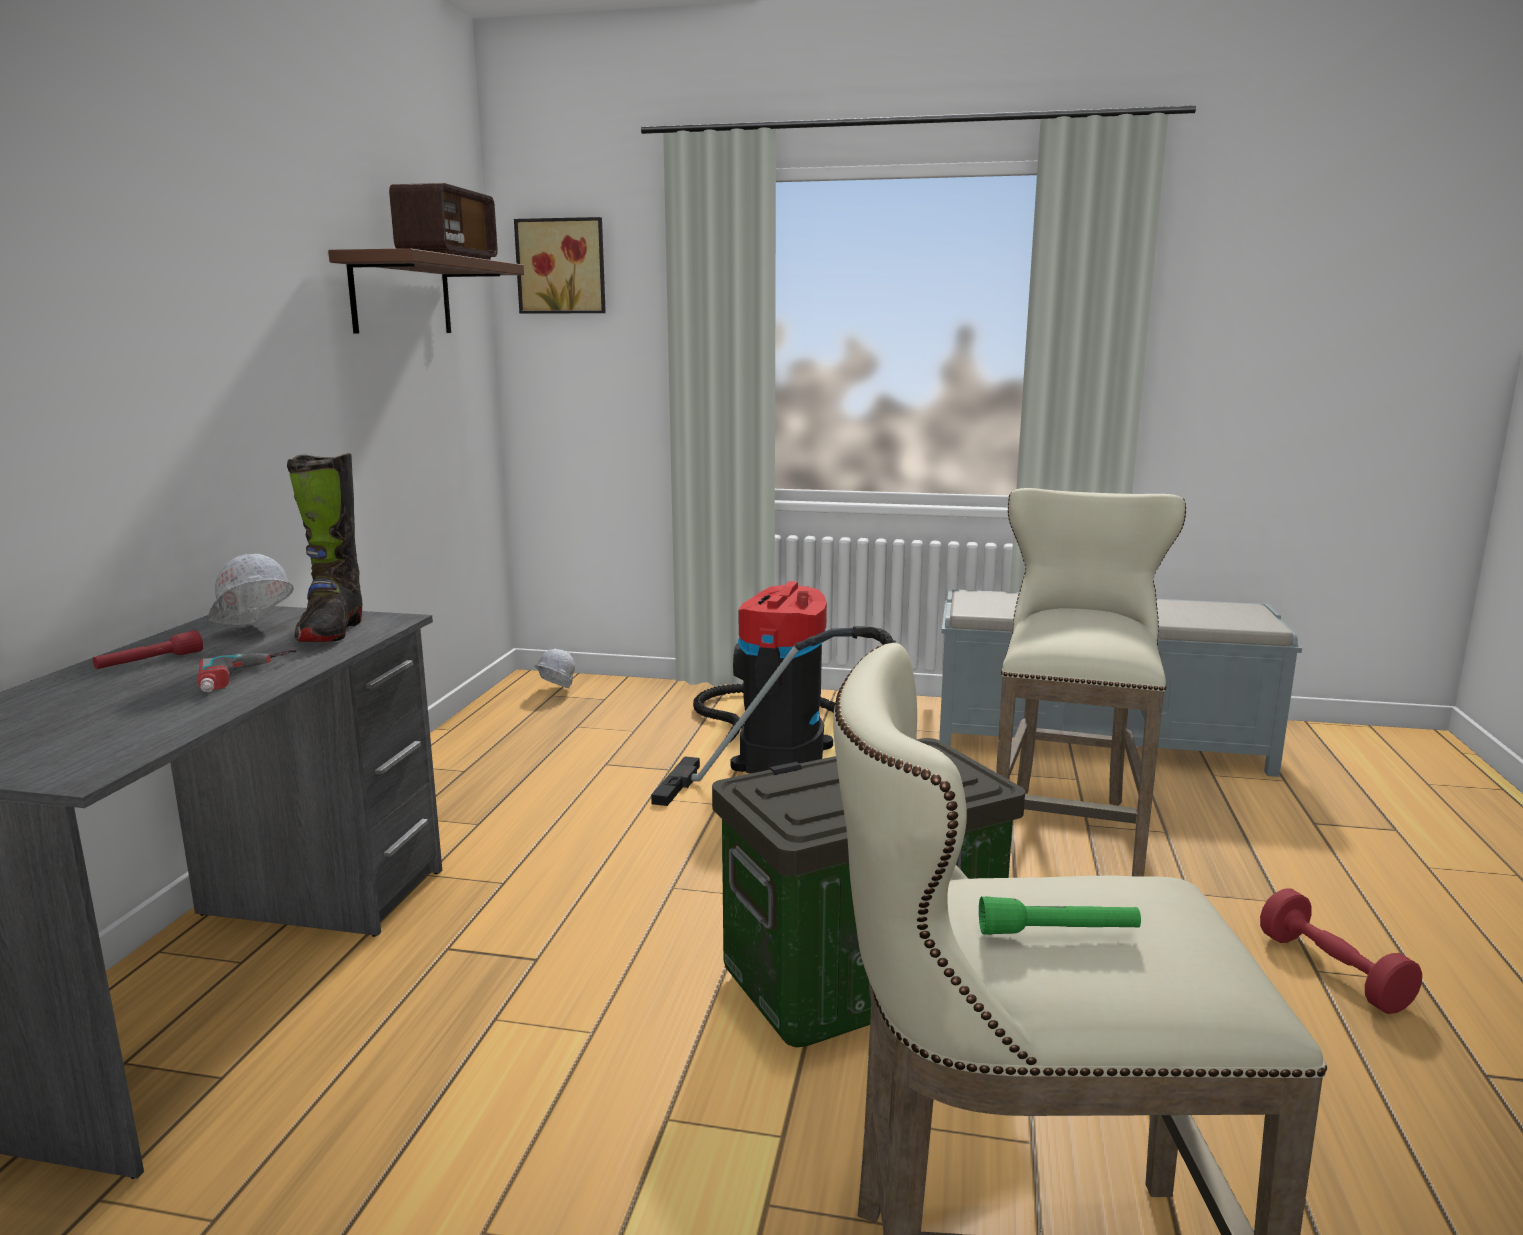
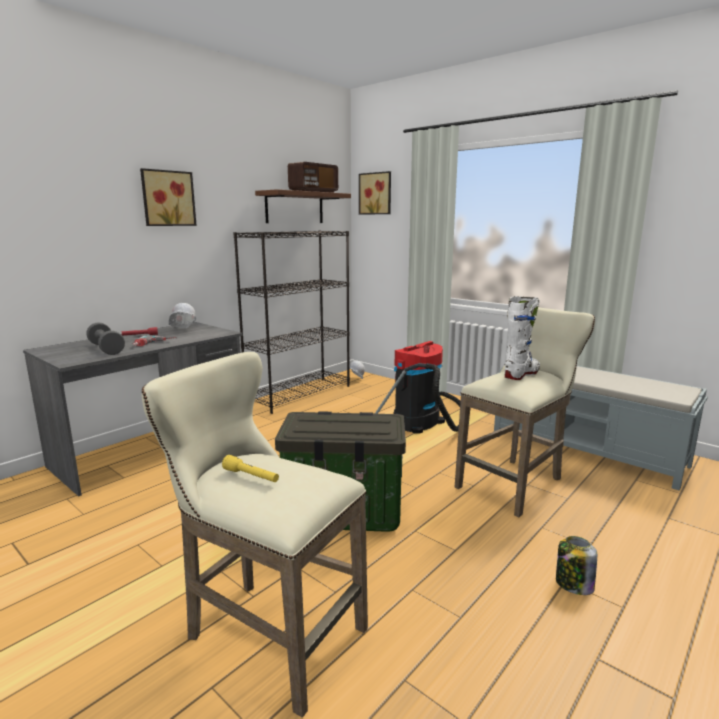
camera: 30 degrees right, 0 degrees up
black boot [287,453,362,642] -> none
green flashlight [979,896,1141,935] -> yellow flashlight [222,455,279,482]
red dumbbell [1260,889,1422,1014] -> jar [556,536,597,595]
none -> grey dumbbell [86,322,125,355]
none -> picture [140,168,197,226]
none -> black bookcase [234,231,350,414]
none -> white boot [505,296,540,380]

